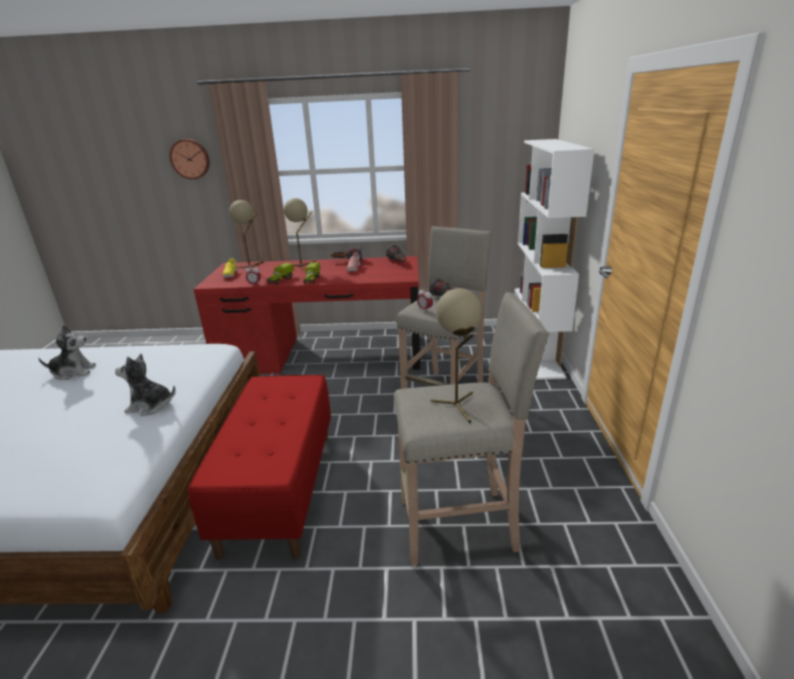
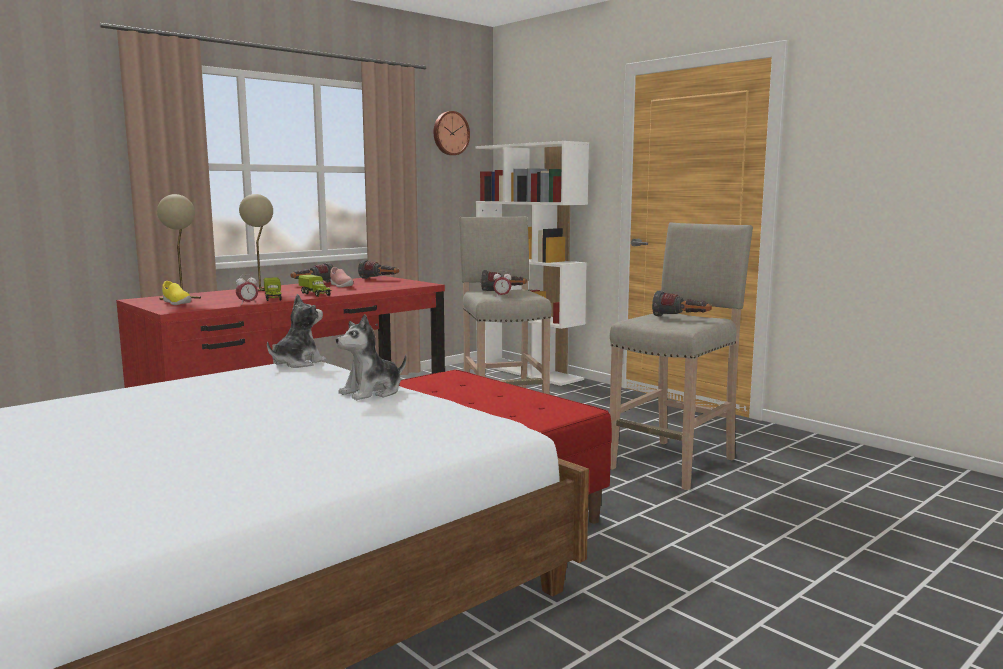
camera: 45 degrees left, 15 degrees down
plush toy [38,325,96,380] -> plush toy moved to [267,294,326,368]
wall clock [170,139,210,179] -> wall clock moved to [434,111,470,155]
beige table lamp [430,288,482,423] -> flashlight [652,290,712,317]

